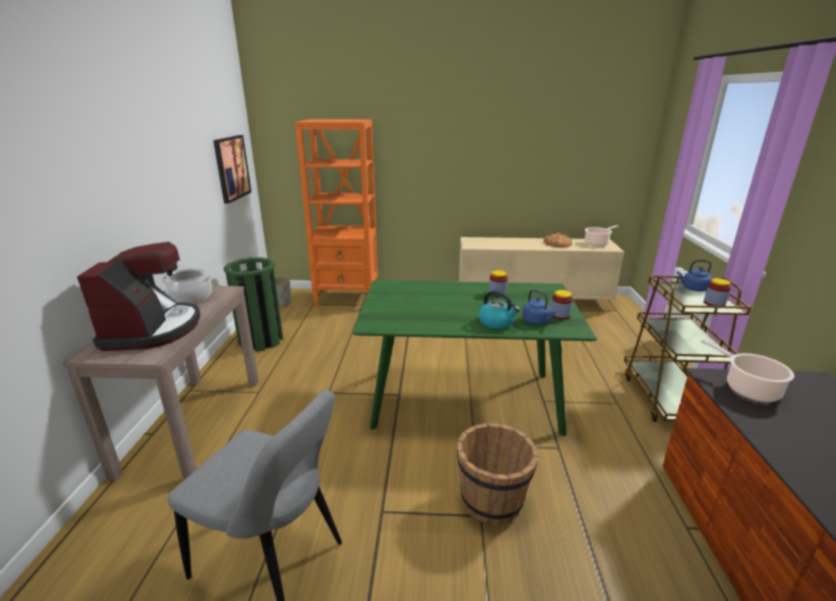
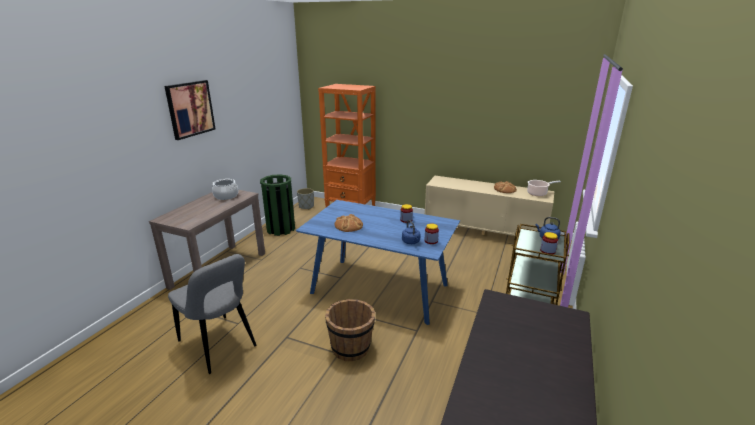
camera: 20 degrees right, 0 degrees up
coffee machine [77,242,201,351] -> none
picture [213,135,251,204] -> picture moved to [164,80,216,140]
green dining table [353,280,597,436] -> blue dining table [296,200,460,325]
kettle [478,290,520,329] -> none
cooking pot [701,339,794,402] -> none
none -> bread [335,214,363,232]

